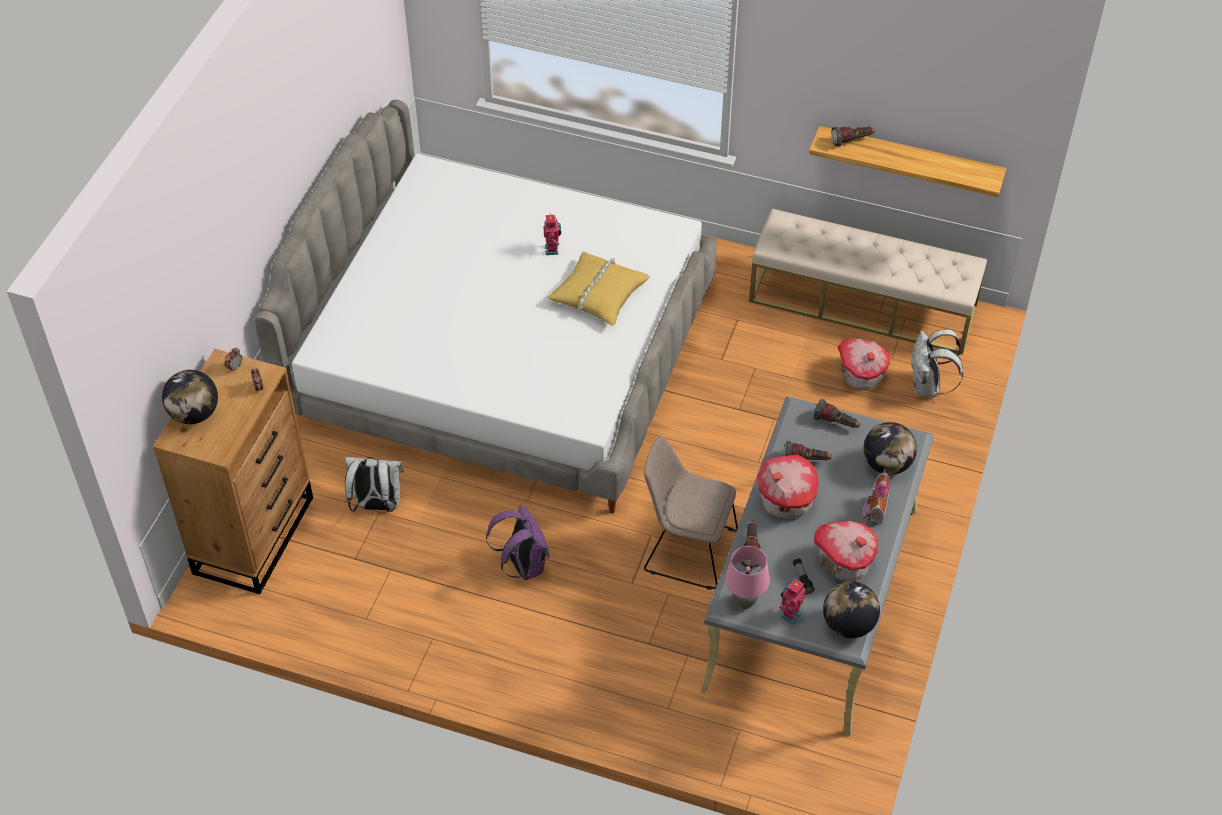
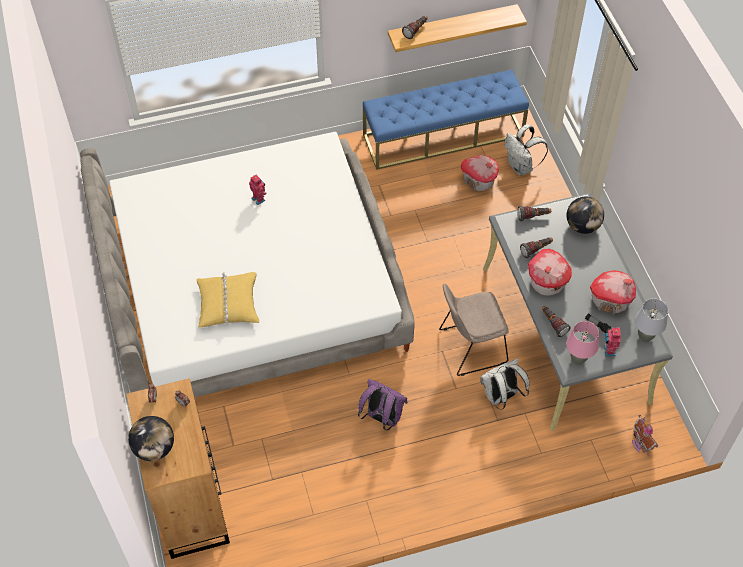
camera: 35 degrees left, 5 degrees up
white backpack [345,457,404,512] -> white backpack moved to [480,358,529,410]
yellow pillow [547,252,650,326] -> yellow pillow moved to [197,272,259,327]
beige bench [749,209,987,355] -> blue bench [363,70,529,170]
globe [823,581,880,638] -> grey table lamp [635,299,668,342]
toy house [862,469,890,525] -> toy house moved to [632,415,658,456]

